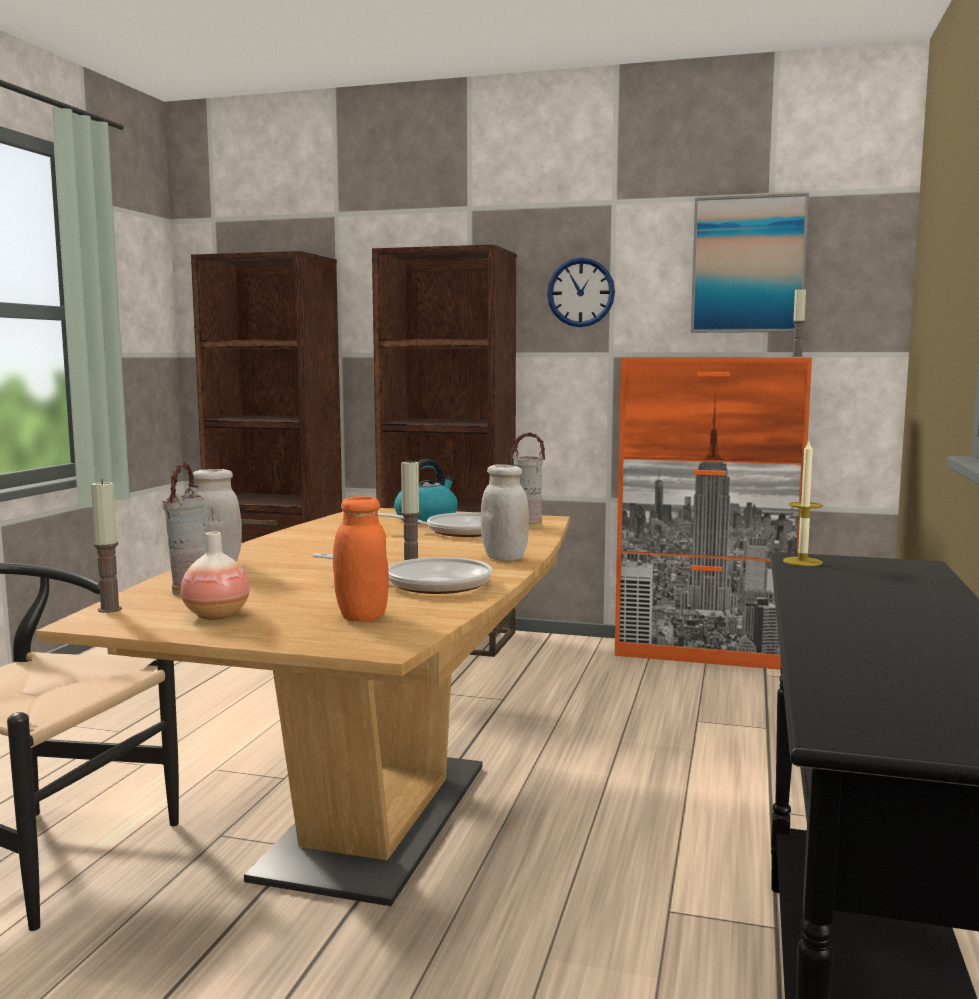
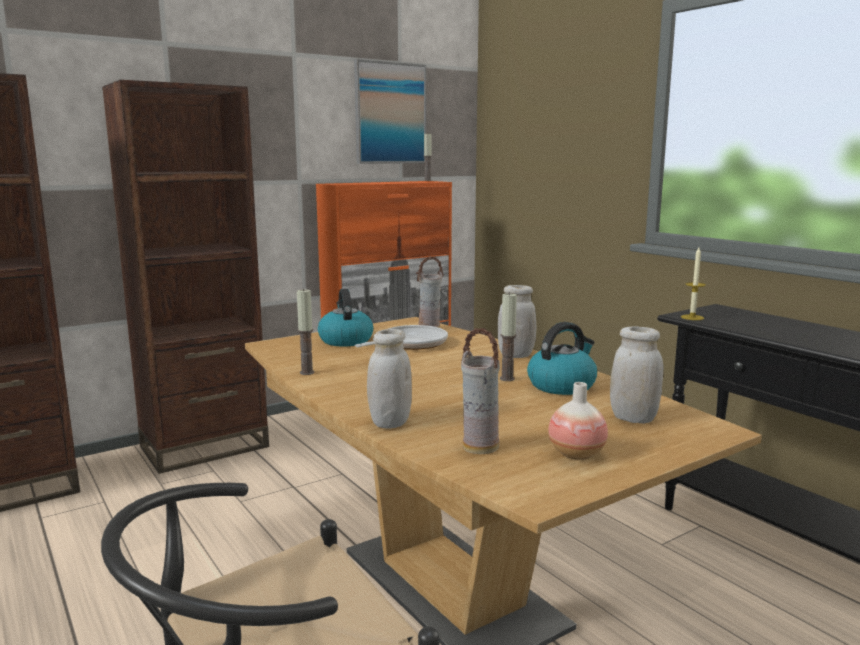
camera: 50 degrees left, 5 degrees up
candle [91,479,122,613] -> candle moved to [297,288,315,375]
frying pan [313,553,492,594] -> kettle [527,322,597,395]
orange jar [333,496,389,622] -> white jar [610,326,663,423]
wall clock [547,258,615,327] -> none

